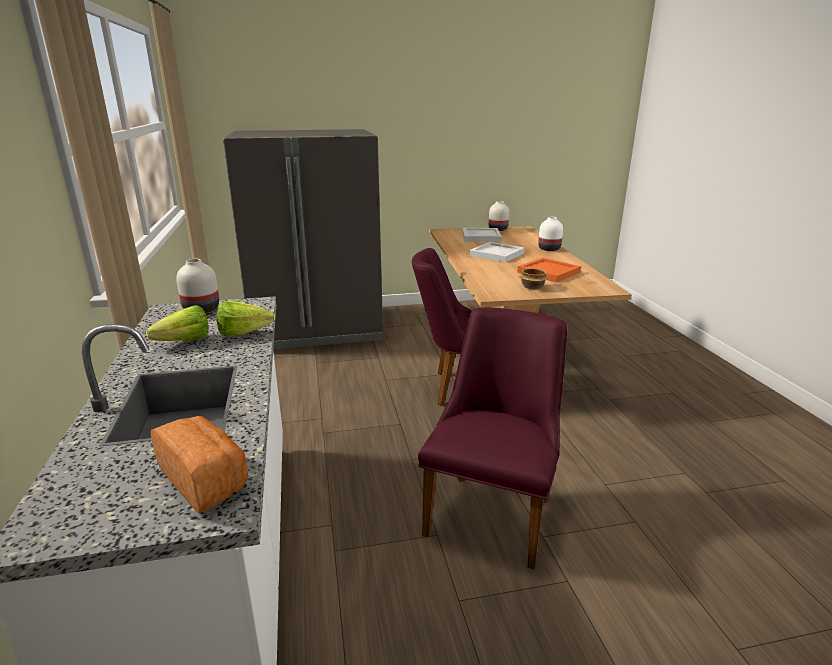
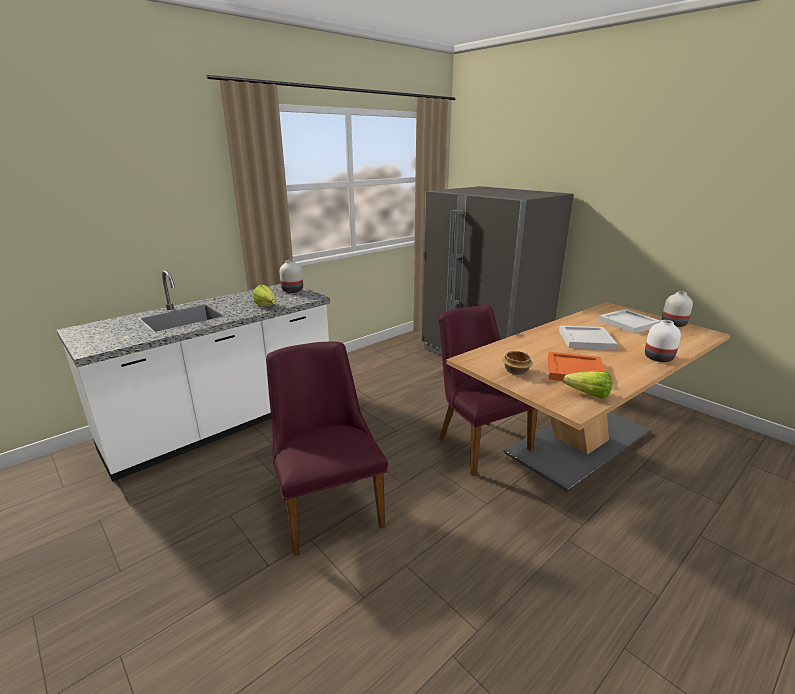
camera: 60 degrees right, 0 degrees up
lettuce [146,305,209,341] -> lettuce moved to [563,371,613,399]
bread [151,416,248,513] -> none
purple chair [418,308,567,569] -> purple chair turned 105 degrees counterclockwise [266,342,388,556]

